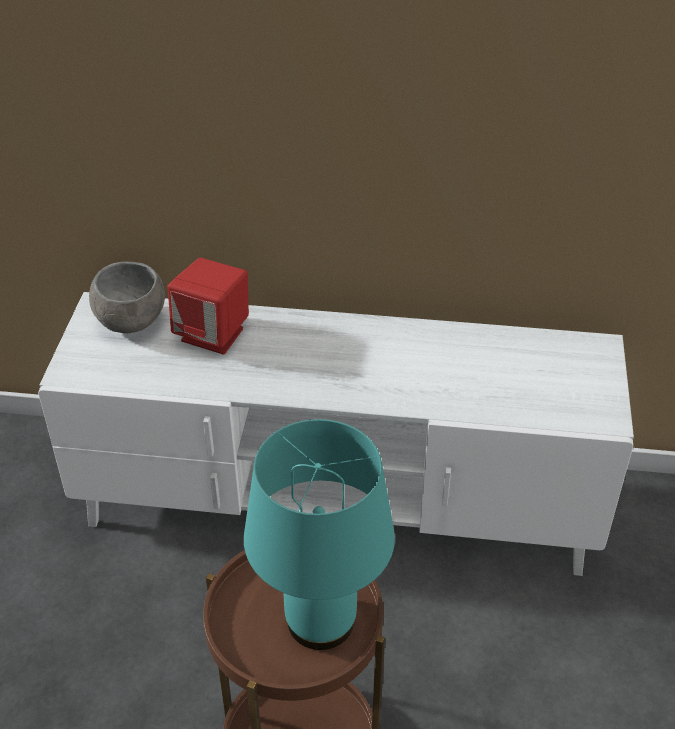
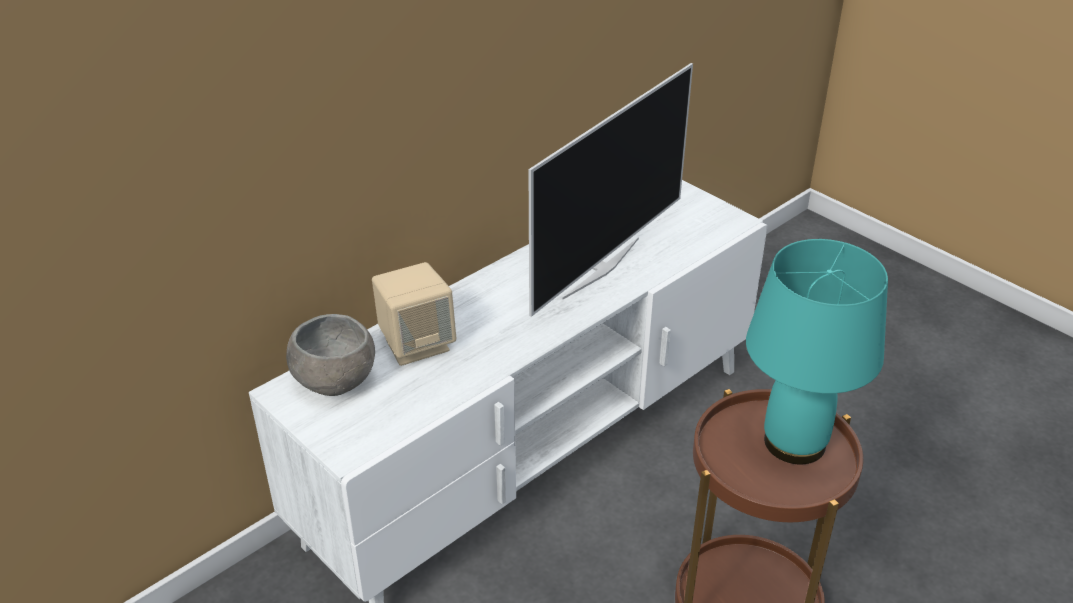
camera: 50 degrees left, 5 degrees down
red speaker [167,258,249,355] -> beige speaker [372,262,456,366]
none -> television [529,63,693,317]

